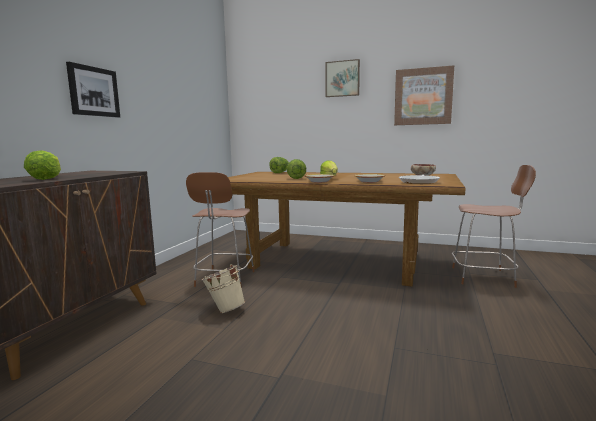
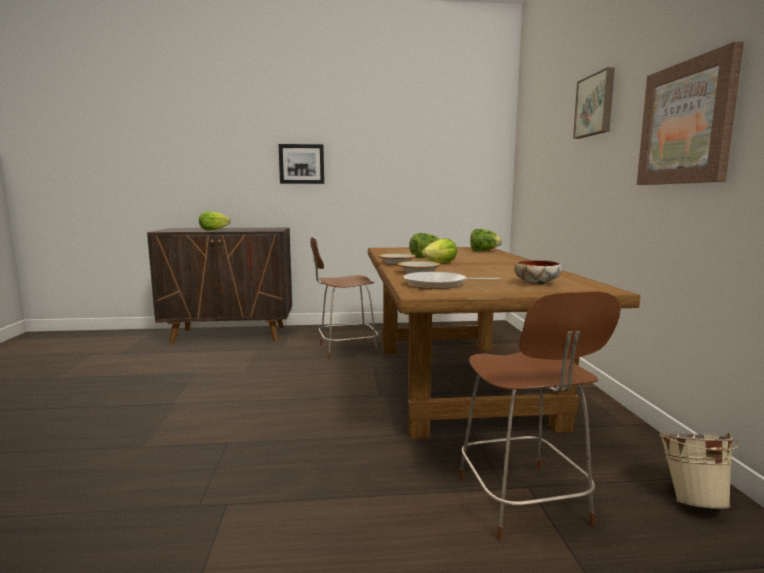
camera: 65 degrees right, 0 degrees up
beige bucket [202,264,245,313] -> beige bucket moved to [659,431,739,509]

